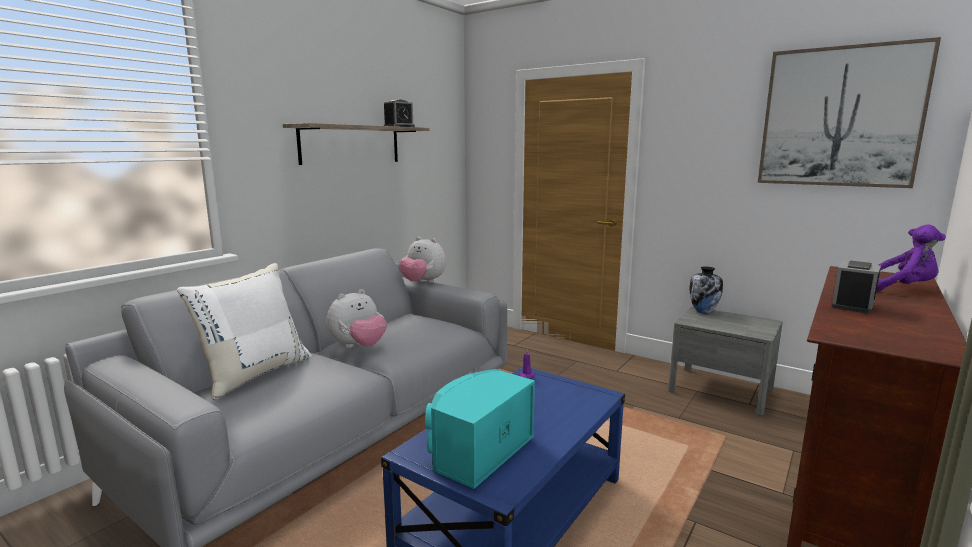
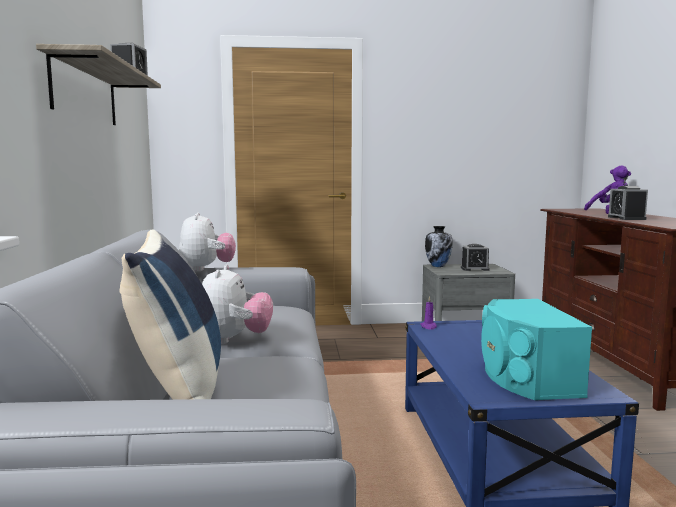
camera: 40 degrees left, 5 degrees down
white pillow [177,263,312,400] -> blue pillow [119,229,221,400]
plush toy [399,237,446,283] -> plush toy turned 90 degrees counterclockwise [179,212,236,271]
picture [758,37,941,188] -> none
none -> alarm clock [461,244,490,271]

